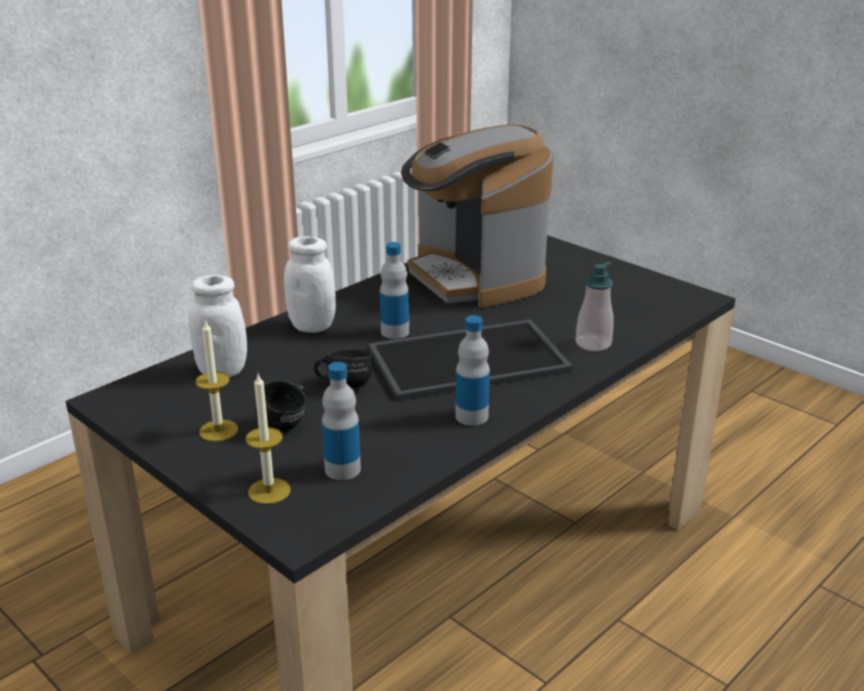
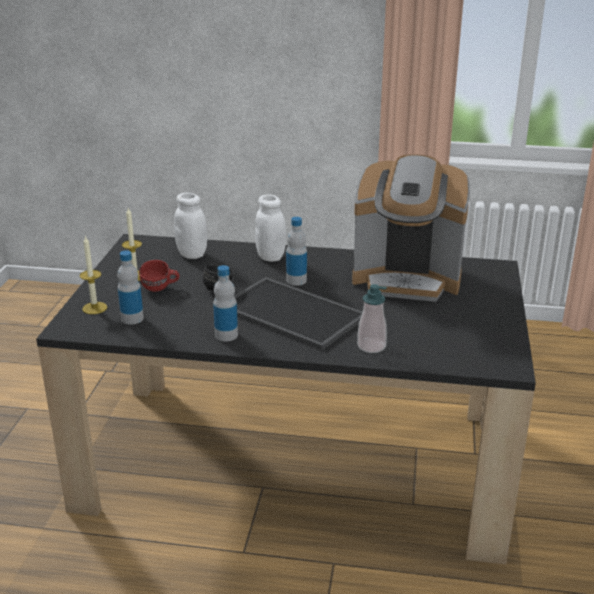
camera: 55 degrees right, 0 degrees up
black mug [255,380,307,432] -> red mug [139,260,179,292]
coffee machine [401,125,553,308] -> coffee machine turned 105 degrees counterclockwise [352,154,470,302]

